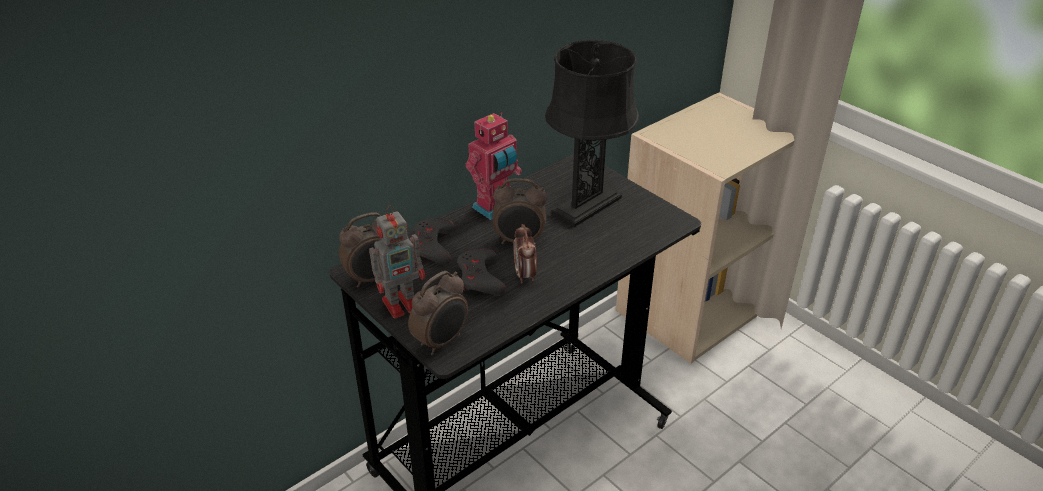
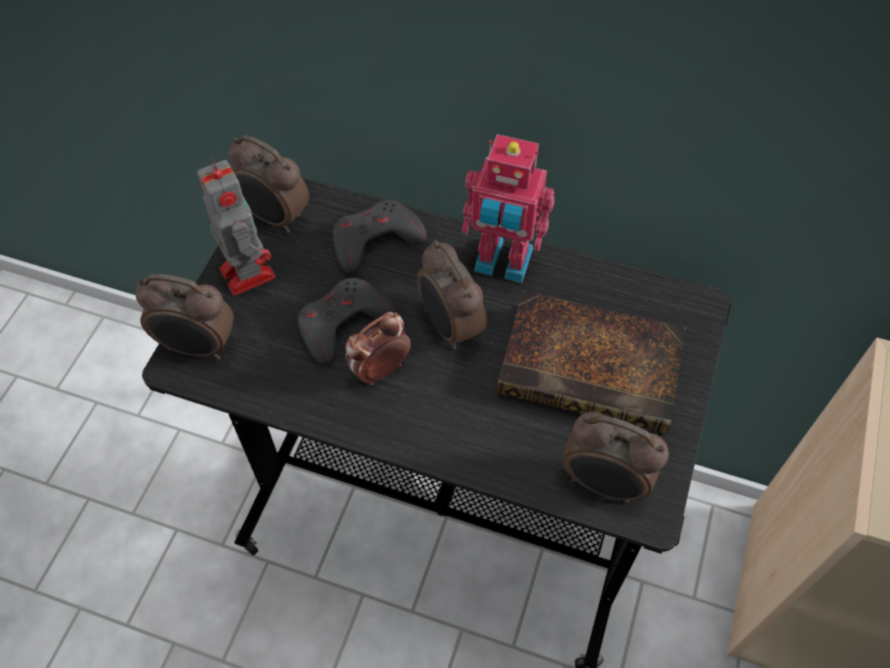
camera: 60 degrees right, 20 degrees up
toy robot [369,206,425,319] -> toy robot turned 150 degrees counterclockwise [197,158,276,296]
black table lamp [545,40,639,227] -> book [496,290,686,434]
none -> alarm clock [562,411,669,503]

